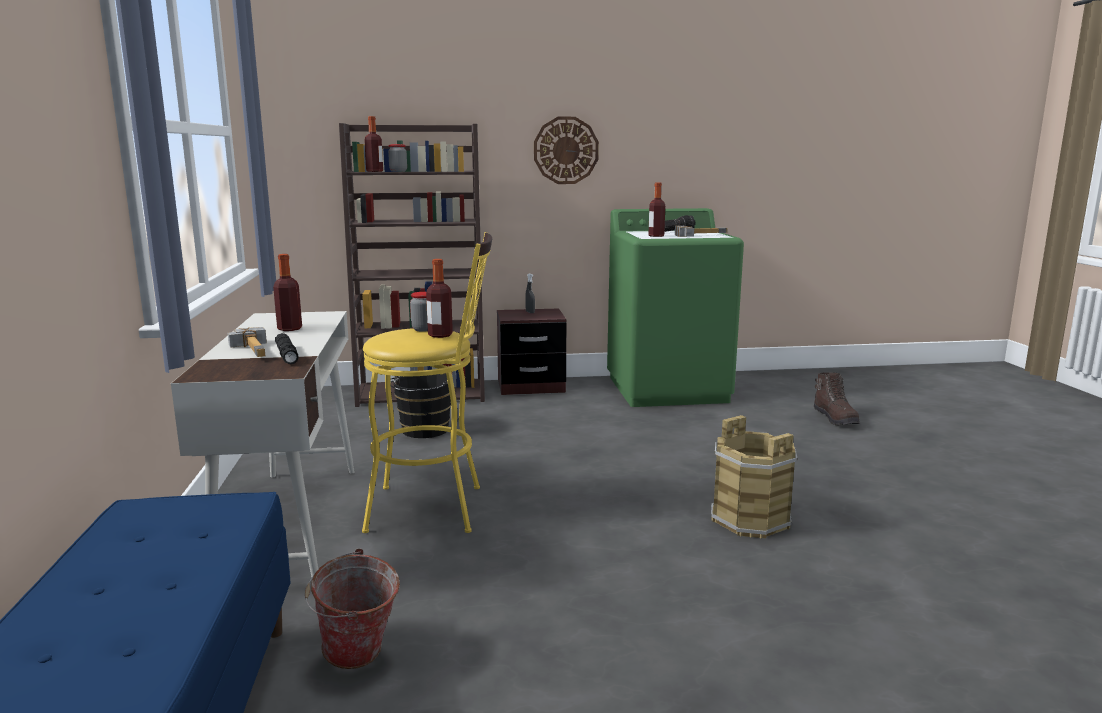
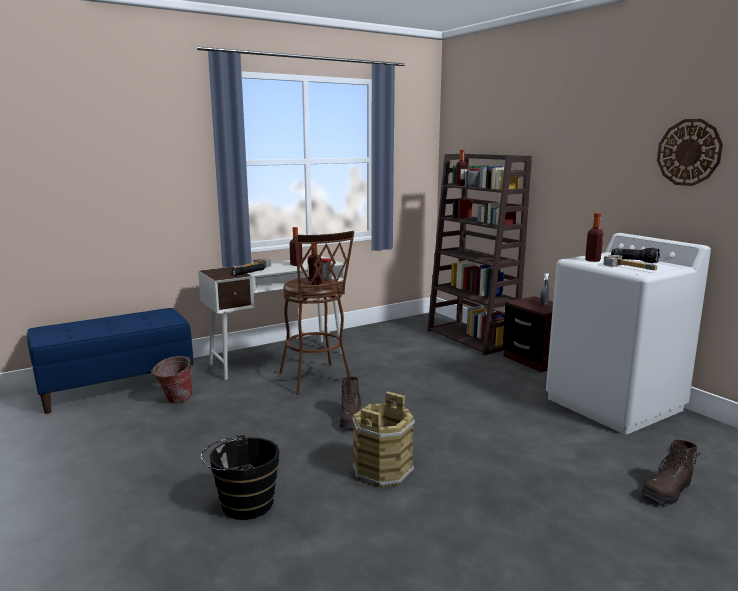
camera: 65 degrees right, 0 degrees up
yellow stool [362,232,492,533] -> brown stool [279,231,355,395]
black bucket [390,373,451,438] -> black bucket moved to [201,435,280,520]
wall clock [534,117,599,184] -> wall clock moved to [657,119,723,186]
green washing machine [607,208,744,407] -> white washing machine [546,233,711,434]
none -> brown boot [340,377,363,428]

